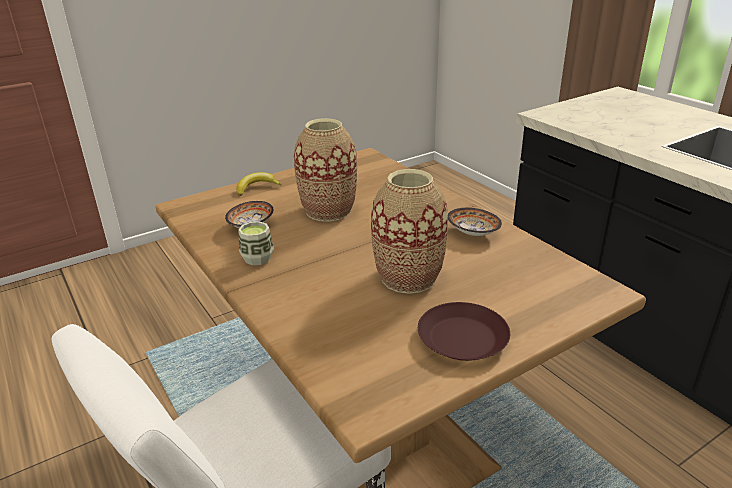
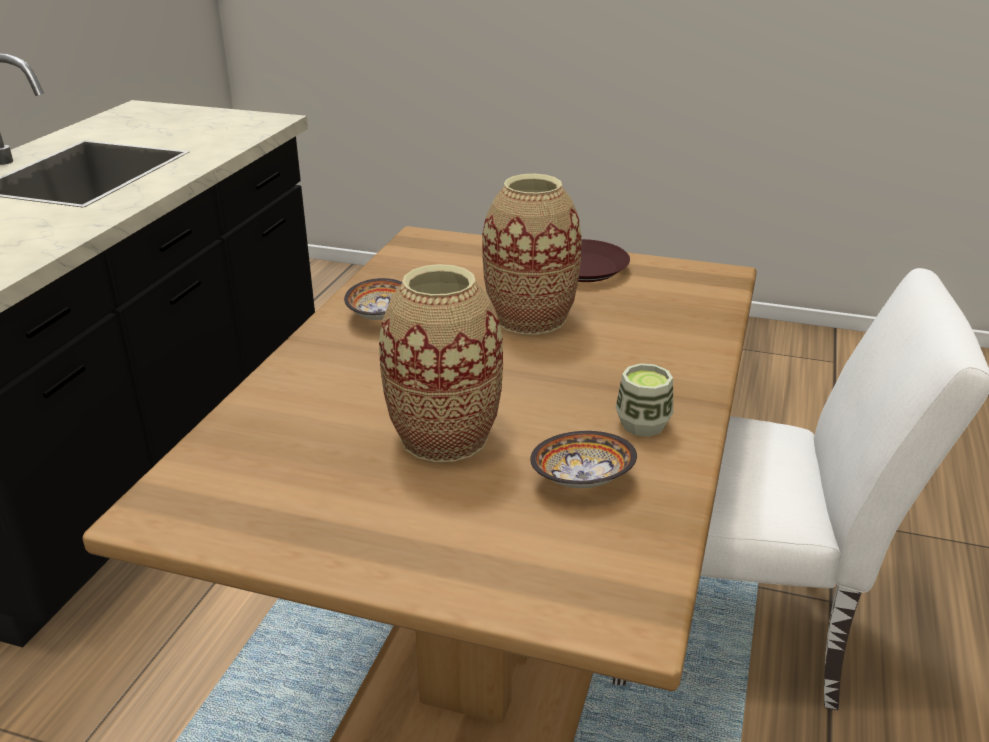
camera: 130 degrees left, 0 degrees up
banana [236,172,282,196] -> none

